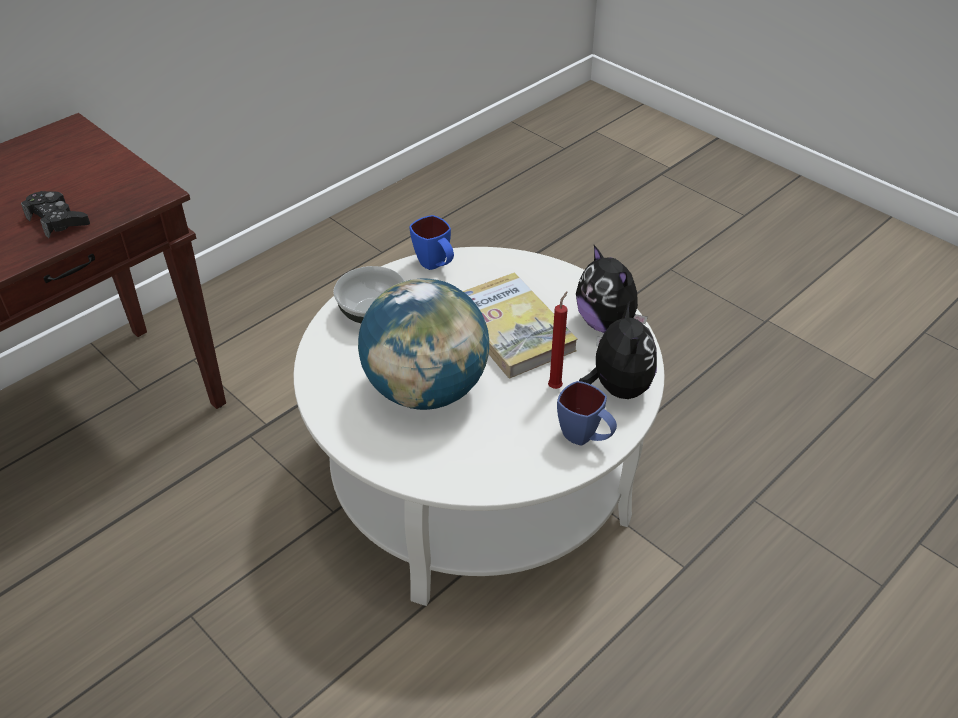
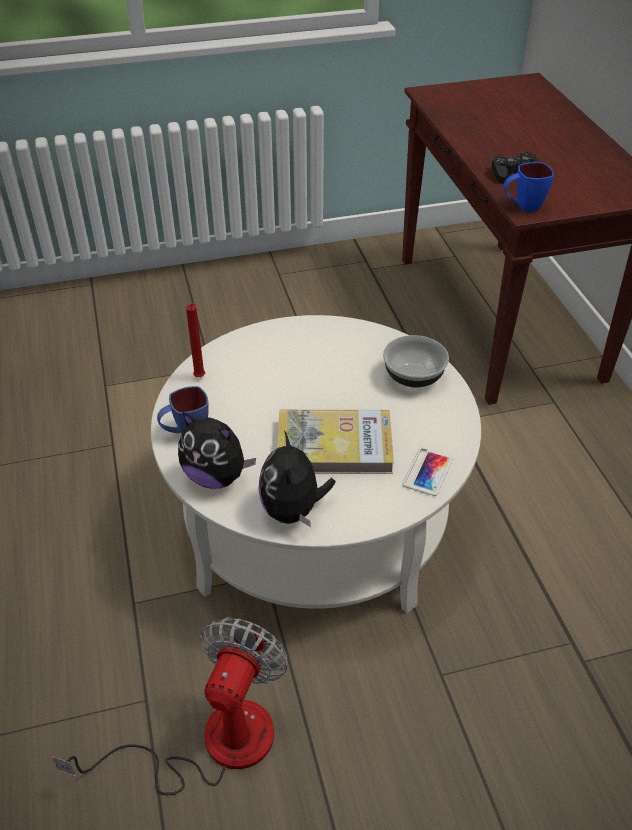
camera: 120 degrees right, 0 degrees up
globe [358,279,489,410] -> none
blue mug [409,215,454,270] -> blue mug moved to [504,162,554,212]
red candle [548,291,568,389] -> red candle moved to [186,303,205,377]
plush toy [576,245,648,333] -> plush toy turned 90 degrees counterclockwise [258,431,336,527]
none -> fan [52,617,288,795]
none -> phone [402,447,453,496]

